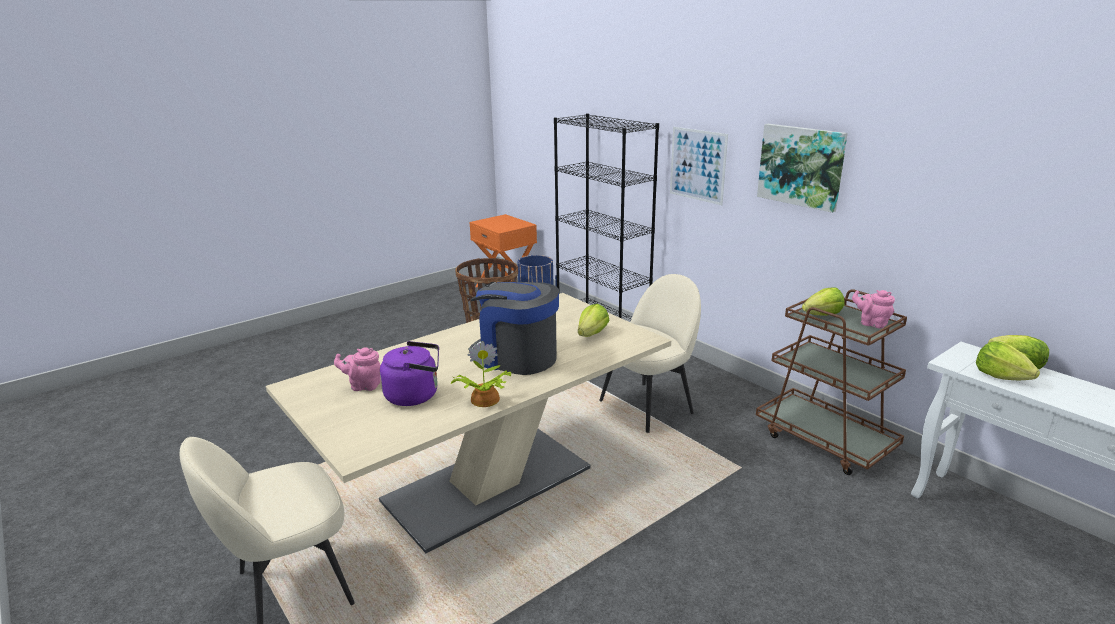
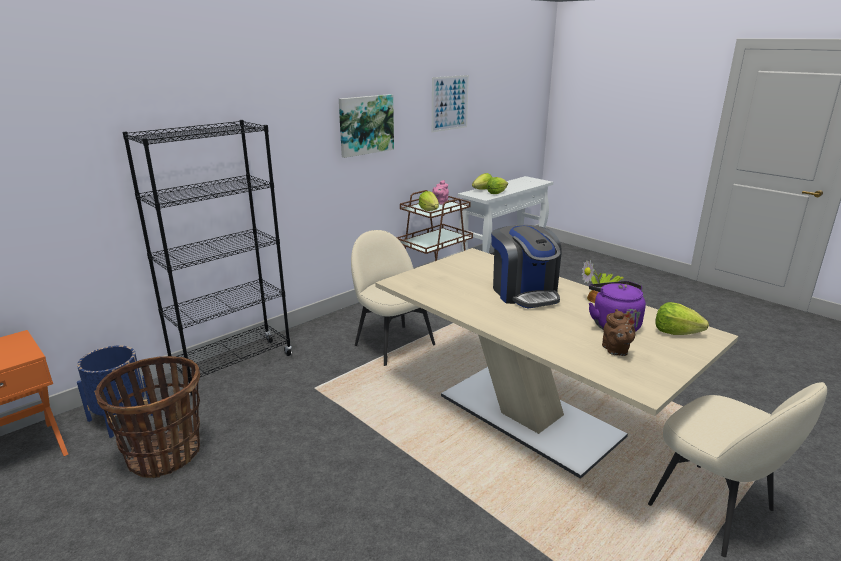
camera: 95 degrees left, 0 degrees up
pink teapot [334,347,381,391] -> brown teapot [602,309,635,356]
coffee machine [469,282,559,375] -> coffee machine turned 45 degrees counterclockwise [491,225,561,308]
lettuce [578,304,610,337] -> lettuce moved to [655,302,709,335]
picture [670,127,728,205] -> picture moved to [432,75,469,132]

